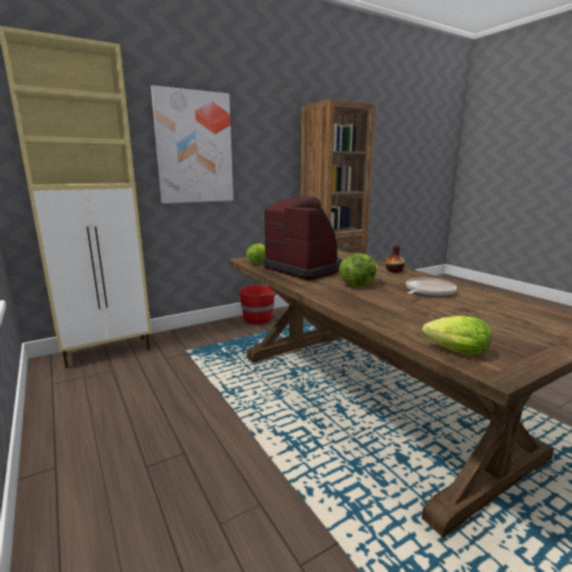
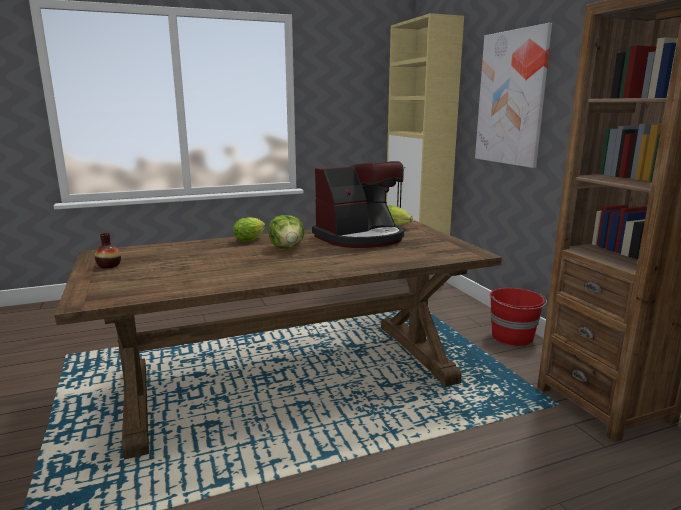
camera: 100 degrees right, 0 degrees up
vase [386,246,405,273] -> vase moved to [95,233,121,268]
frying pan [406,278,457,297] -> none
lettuce [422,315,491,355] -> lettuce moved to [233,217,266,242]

